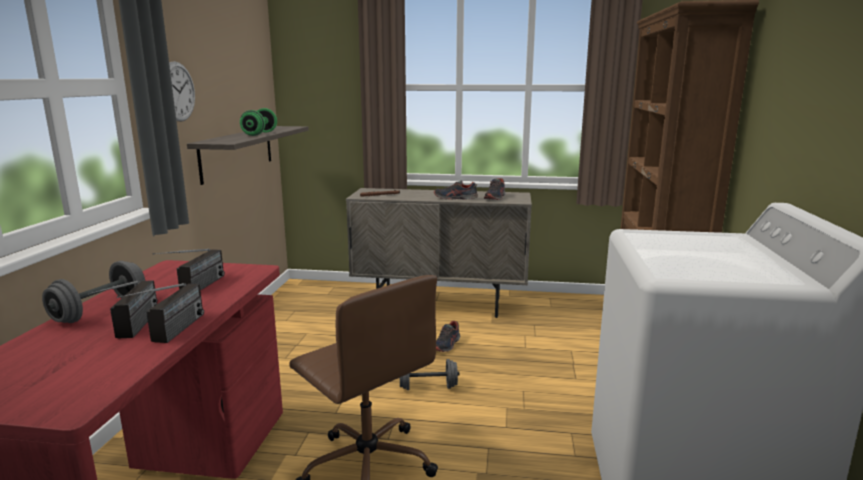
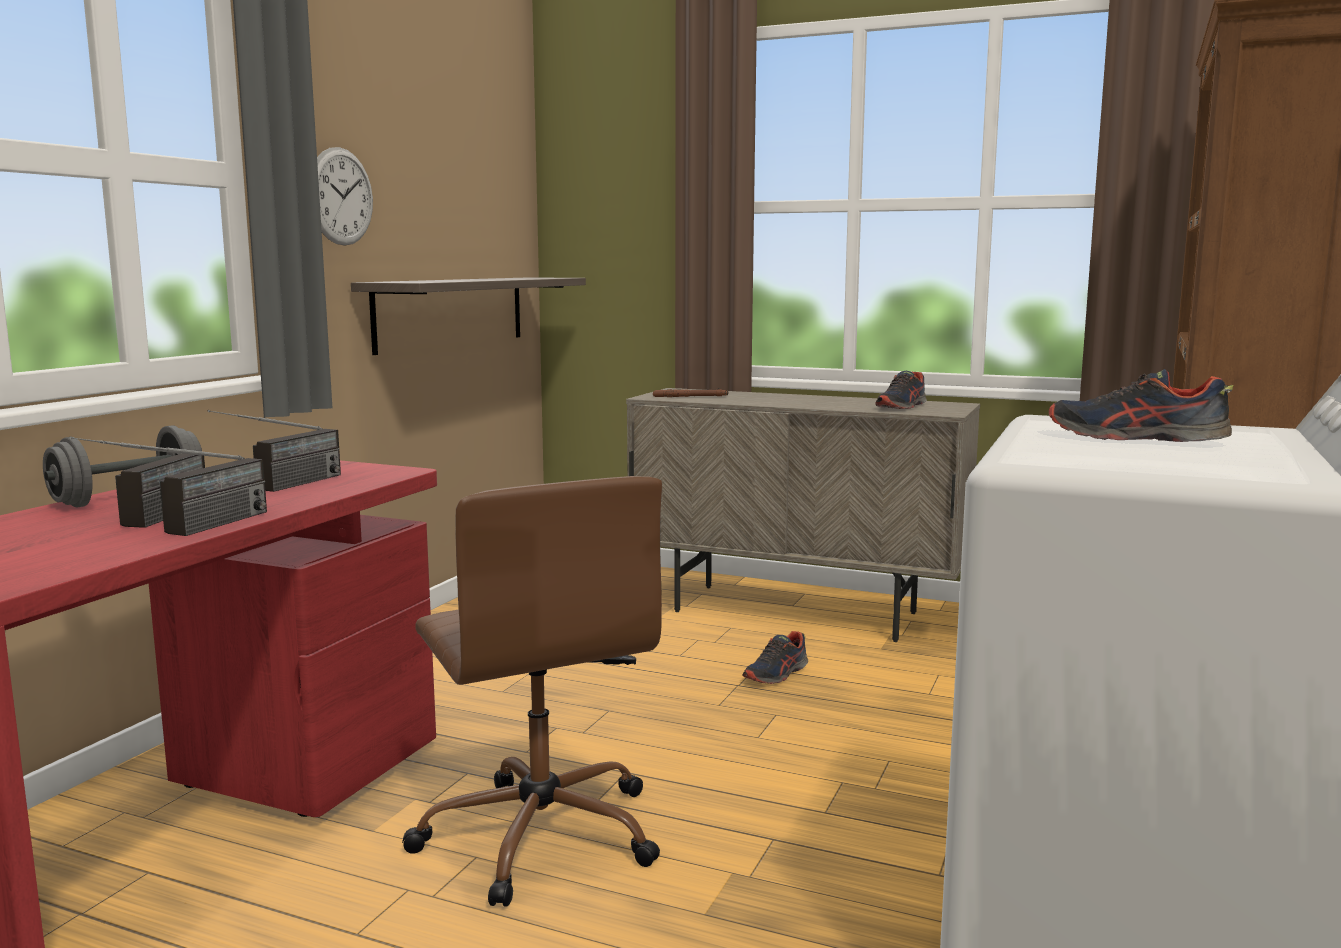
camera: 15 degrees right, 5 degrees down
green dumbbell [240,108,277,136] -> none
grey dumbbell [400,359,459,390] -> none
shoe [434,180,478,200] -> shoe moved to [1049,369,1233,442]

